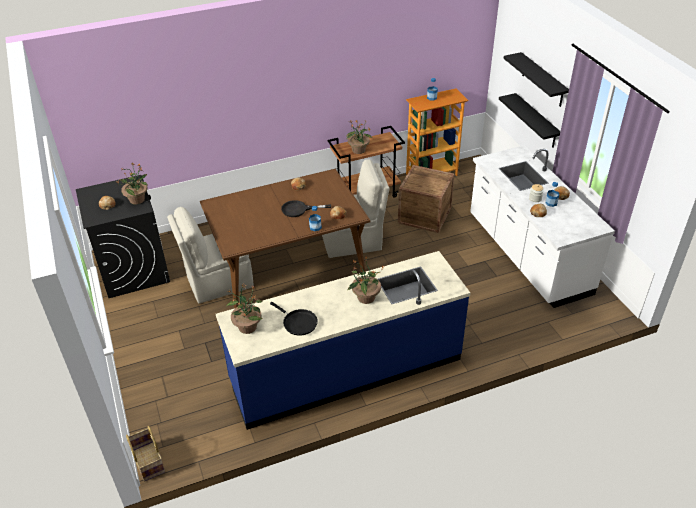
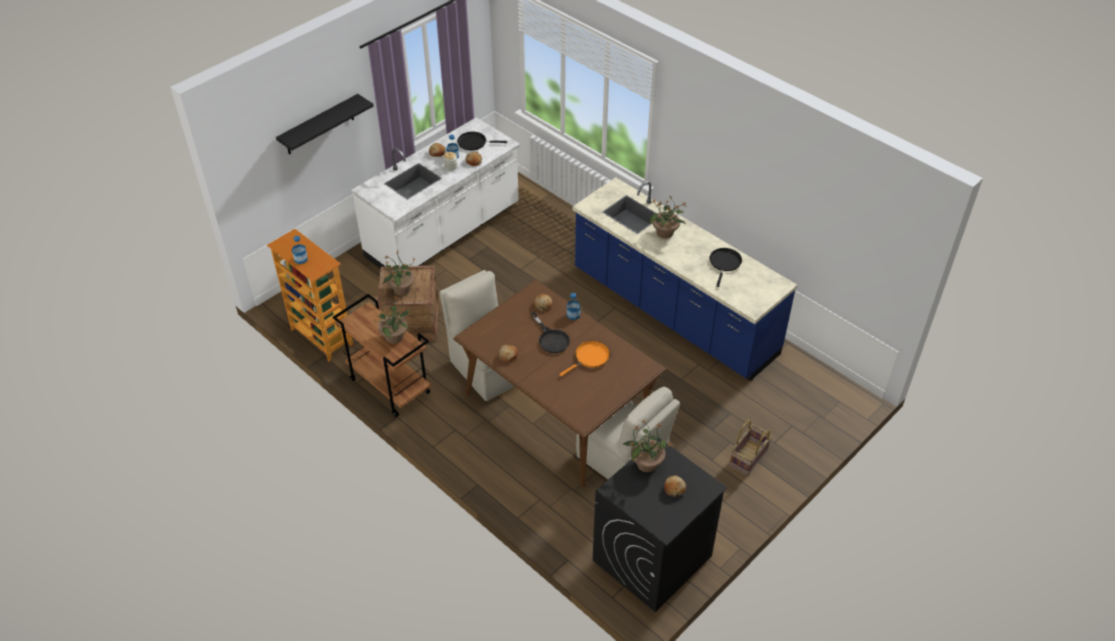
camera: 115 degrees left, 5 degrees up
basket [126,426,165,482] -> basket moved to [730,420,772,475]
potted plant [226,285,262,334] -> potted plant moved to [382,251,415,295]
black shelf [499,93,560,148] -> none
none -> black frying pan [457,132,507,151]
none -> orange frying pan [559,341,610,376]

